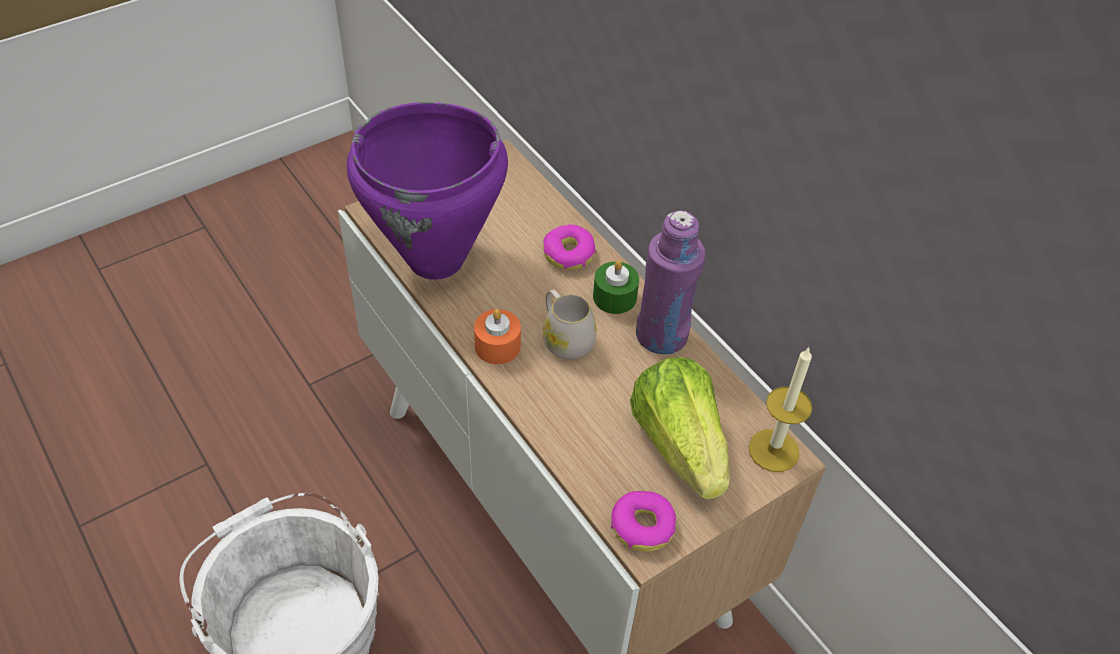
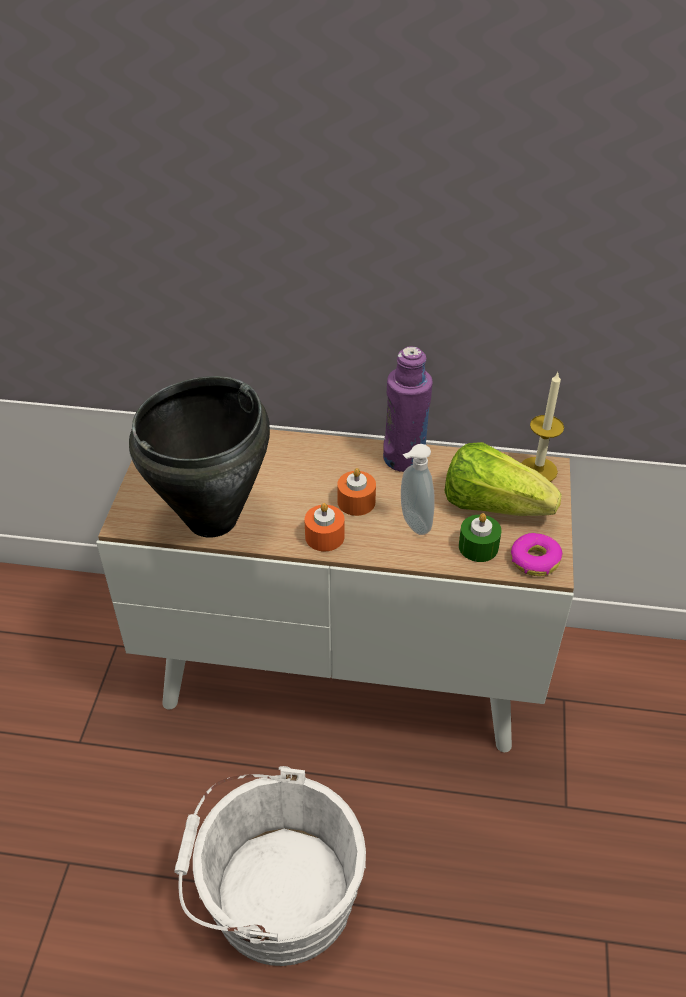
camera: 45 degrees left, 5 degrees down
purple cooking pot [347,102,508,280] -> black cooking pot [129,376,270,538]
donut [543,225,596,270] -> none
white mug [543,290,597,360] -> orange candle [337,468,376,516]
green candle [593,260,639,314] -> green candle moved to [459,513,502,562]
none -> soap dispenser [401,444,435,535]

